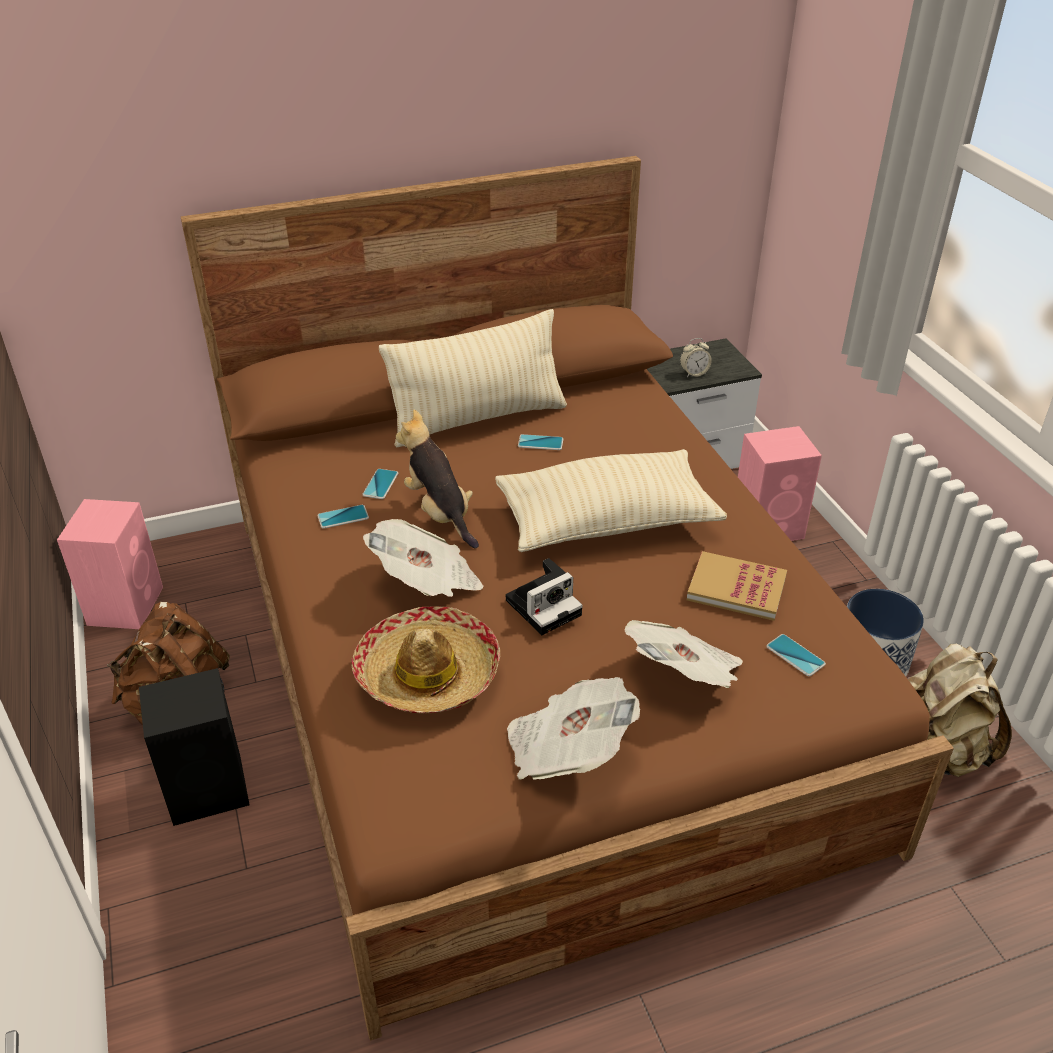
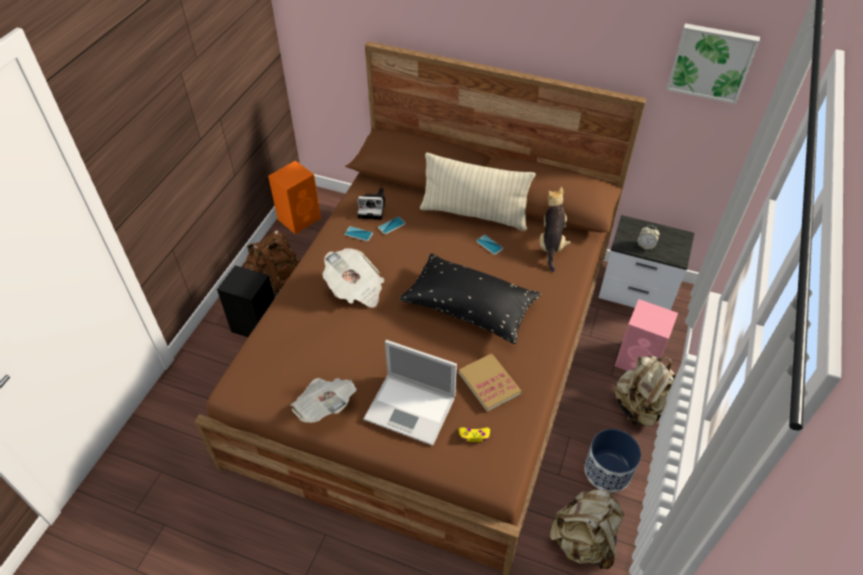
camera: 40 degrees right, 10 degrees up
pink speaker [57,499,163,629] -> orange speaker [268,160,321,234]
hat [351,607,500,714] -> none
plush toy [396,409,479,548] -> plush toy moved to [540,187,571,272]
beige pillow [495,449,727,552] -> black pillow [400,253,541,344]
camera [506,558,583,635] -> camera moved to [357,188,385,220]
newspaper [625,620,743,688] -> laptop [363,340,457,446]
phone [766,634,826,676] -> yellow game controller [459,427,490,442]
none -> beige backpack [614,355,676,426]
none -> picture [666,23,760,104]

